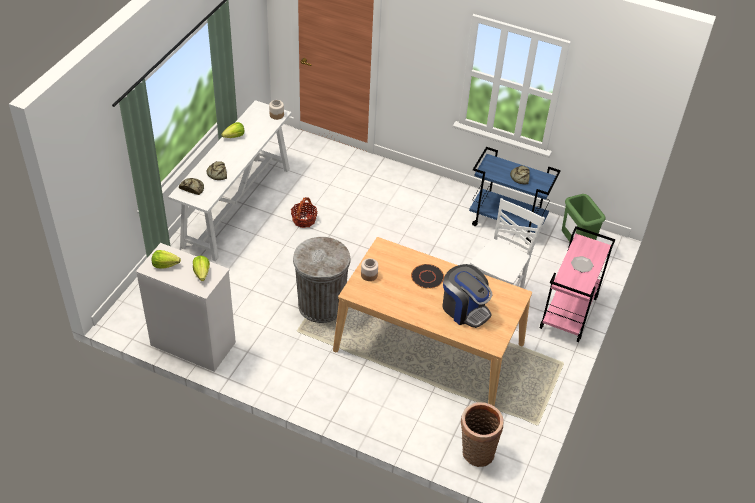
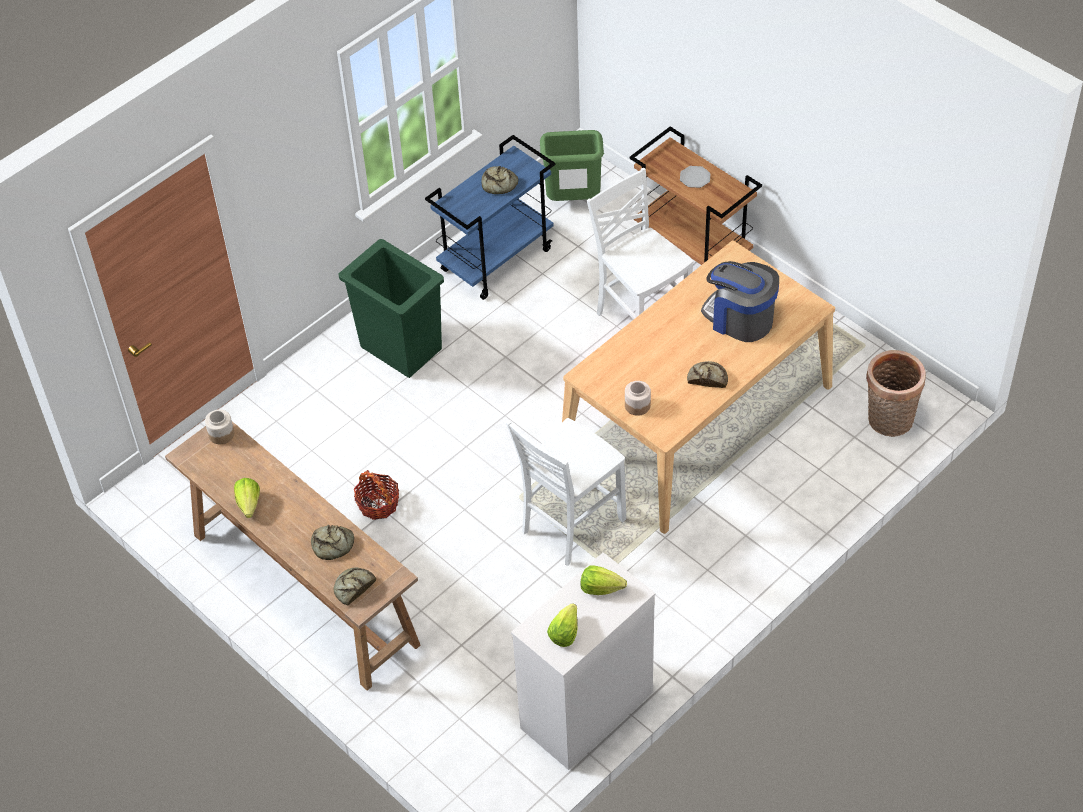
camera: 65 degrees left, 5 degrees up
white console table [168,100,291,262] -> brown console table [165,422,421,691]
grey trash can [293,237,351,323] -> white chair [506,418,626,566]
black plate [411,264,444,289] -> none
coffee machine [442,264,493,328] -> coffee machine turned 120 degrees counterclockwise [701,261,779,342]
pink cart [540,226,616,342] -> brown cart [630,126,762,265]
none -> green trash can [338,239,444,378]
none -> bread [687,361,728,388]

